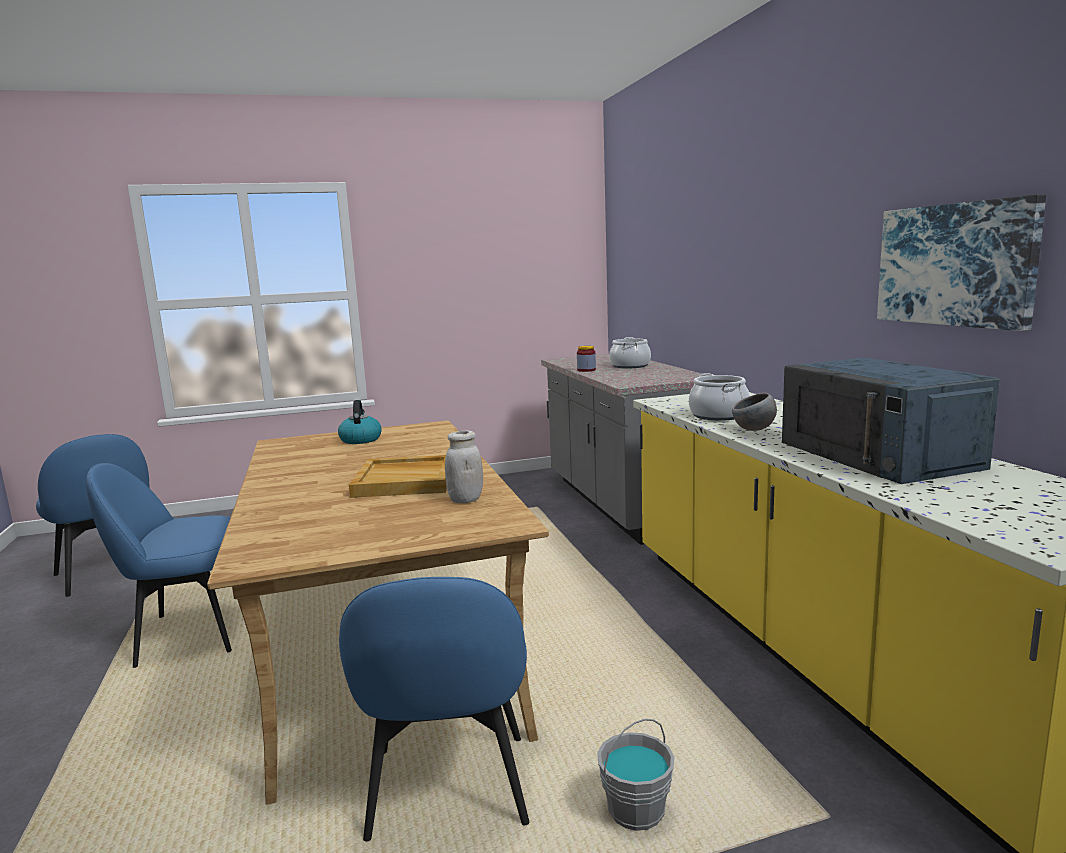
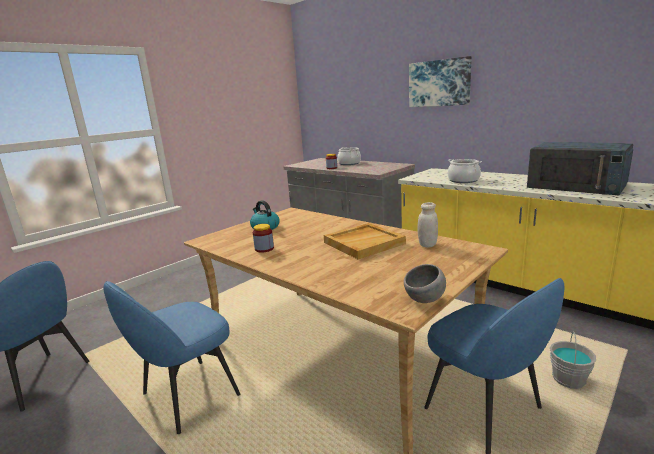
camera: 30 degrees left, 5 degrees up
grey bowl [732,393,777,431] -> grey bowl moved to [404,264,446,303]
picture [877,194,1046,331] -> picture moved to [409,56,472,107]
none -> jar [253,224,274,253]

